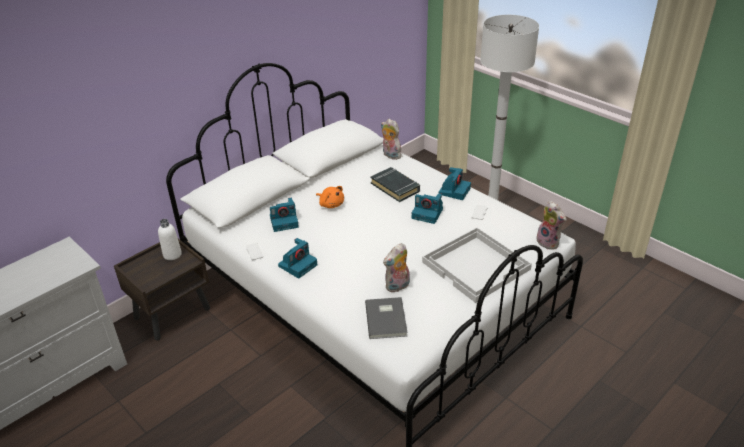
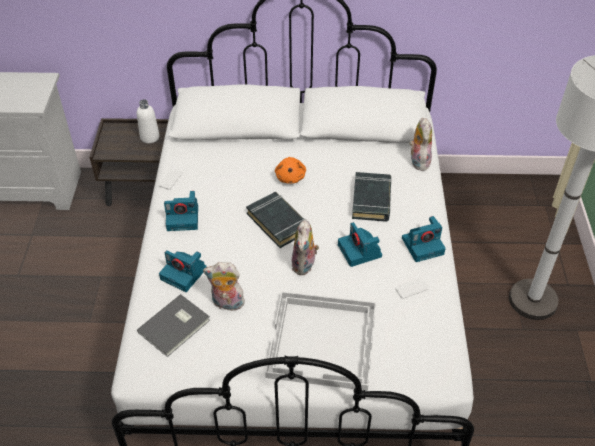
camera: 45 degrees right, 10 degrees up
camera [270,198,299,232] -> camera moved to [159,250,207,292]
plush toy [536,201,567,250] -> plush toy moved to [292,219,319,275]
none -> black book [246,192,305,248]

